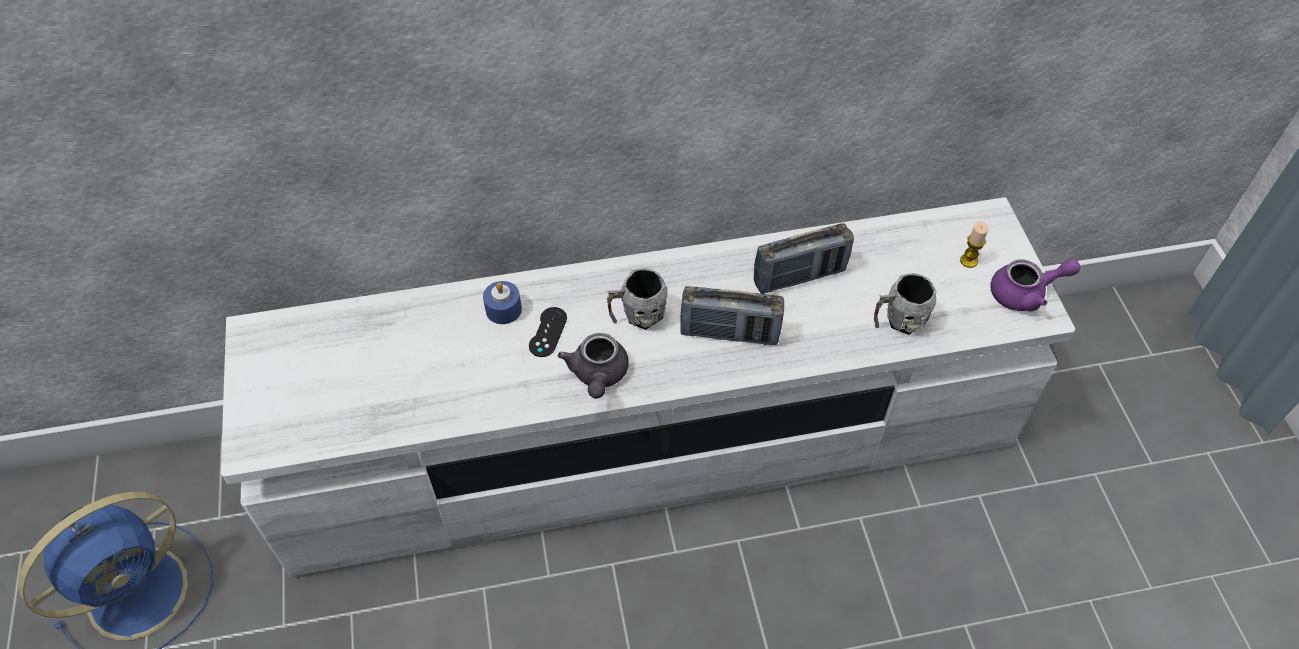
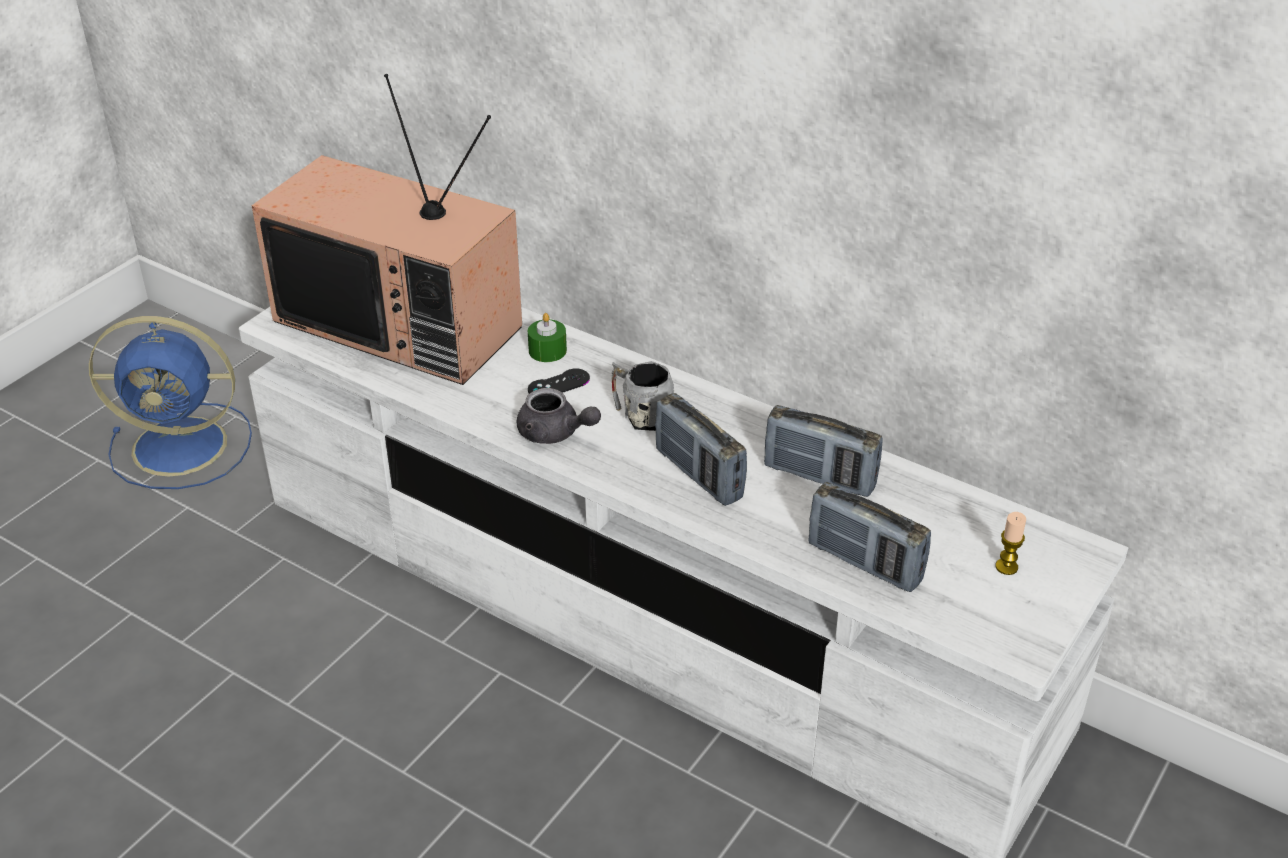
camera: 45 degrees right, 15 degrees down
blue candle [483,281,522,324] -> green candle [528,313,567,362]
grey teapot [557,333,629,399] -> grey teapot turned 105 degrees counterclockwise [517,388,601,444]
grey mug [874,273,937,335] -> radio [809,482,931,592]
purple teapot [990,258,1080,311] -> none
none -> television [251,74,522,385]

